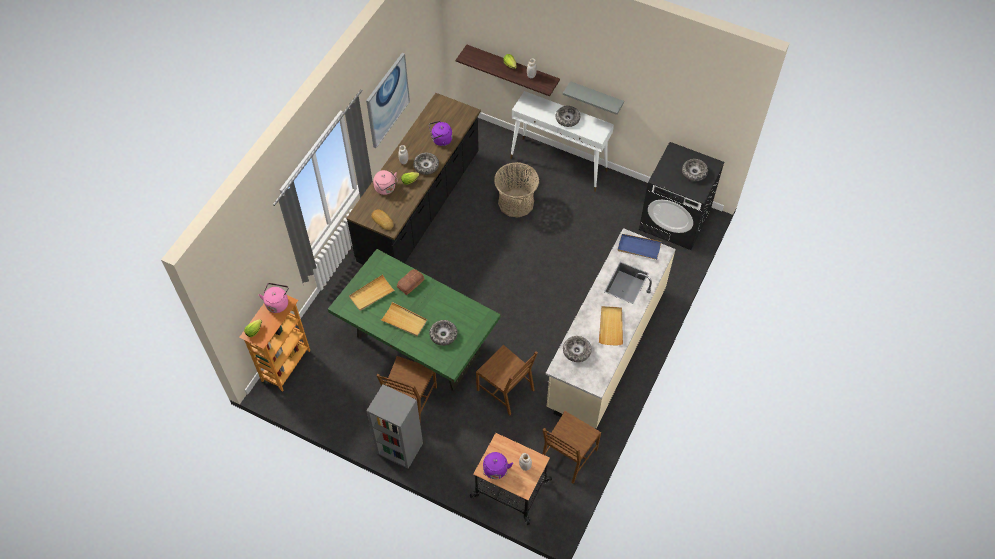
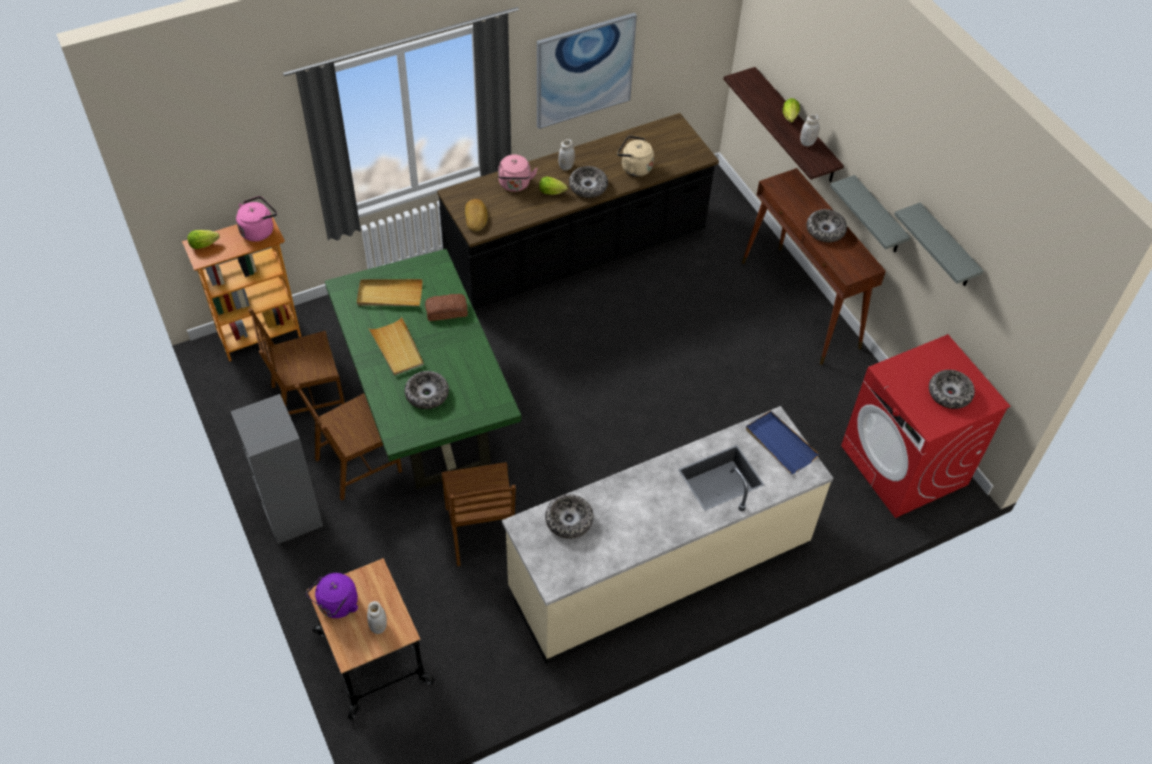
camera: 35 degrees right, 5 degrees down
purple kettle [429,121,453,146] -> beige kettle [617,135,654,176]
basket [494,163,539,218] -> none
white console table [510,91,614,192] -> brown console table [742,168,886,365]
brown chair [542,411,601,484] -> brown chair moved to [248,308,345,415]
beige tray [599,306,623,346] -> none
black washing machine [639,142,725,250] -> red washing machine [841,334,1010,518]
none -> grey shelf [894,202,984,286]

